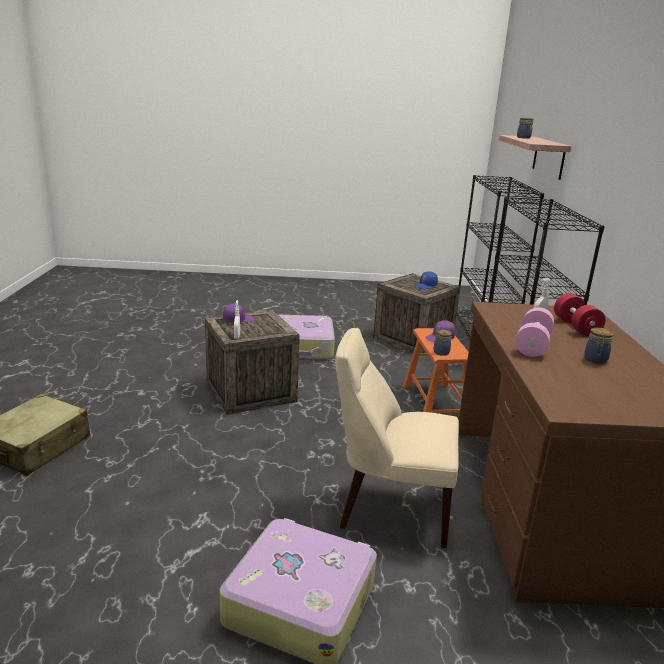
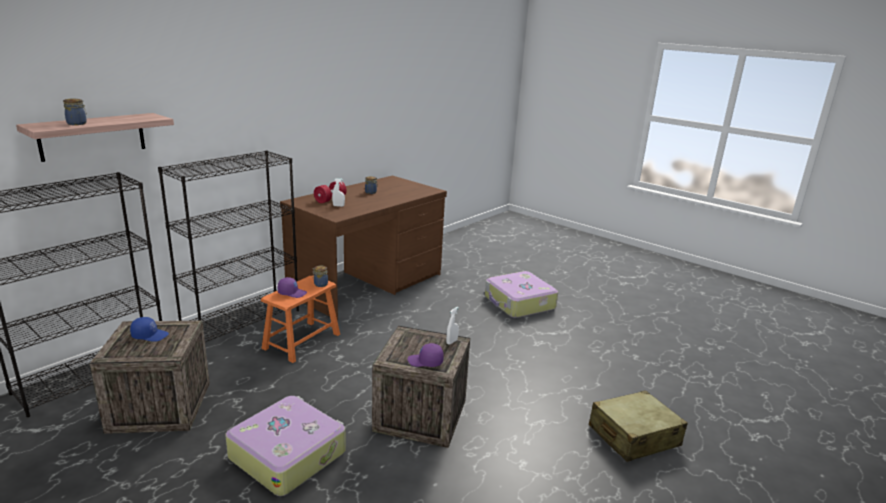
camera: 140 degrees left, 0 degrees up
beige chair [335,328,459,548] -> none
pink dumbbell [516,307,554,357] -> none

